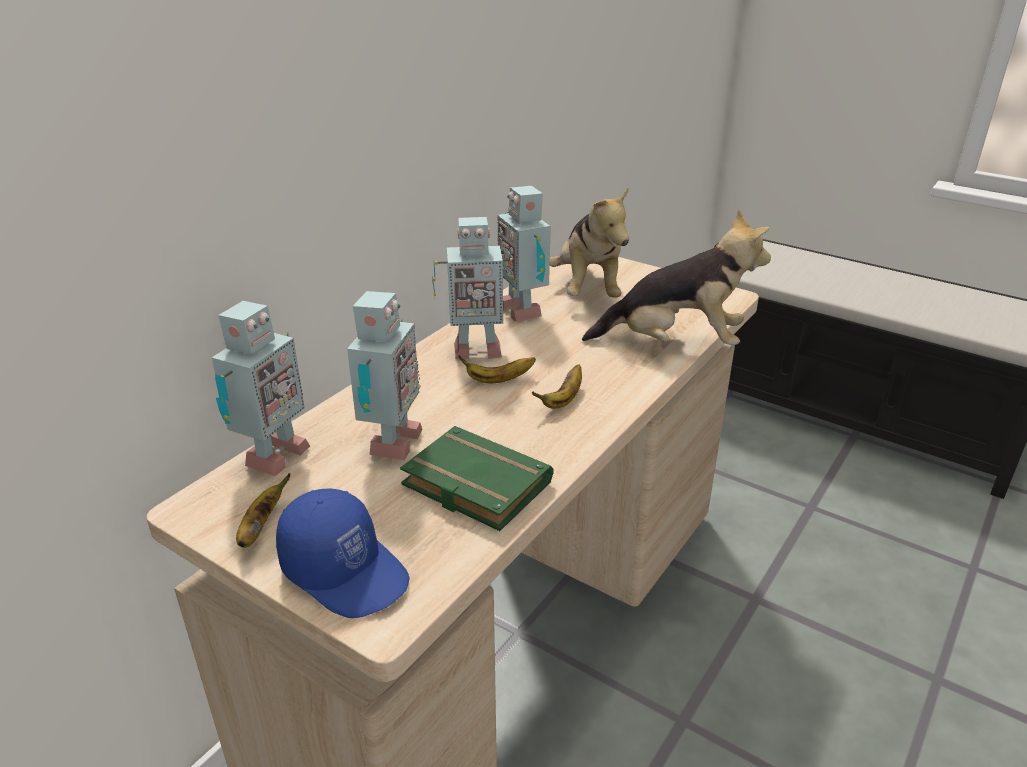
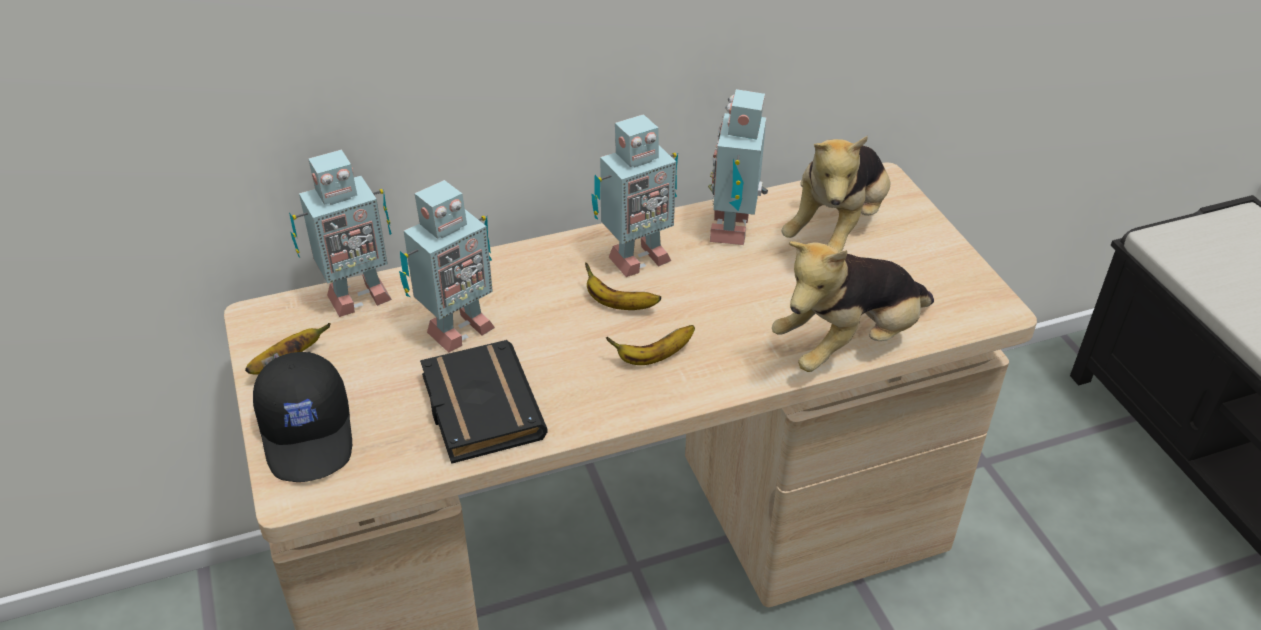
camera: 35 degrees right, 10 degrees up
blue cap [276,489,409,618] -> black cap [253,352,352,482]
green book [400,426,554,531] -> black book [420,340,548,464]
toy robot [432,217,515,359] -> toy robot turned 60 degrees counterclockwise [592,114,678,277]
plush toy [582,210,771,345] -> plush toy turned 105 degrees clockwise [772,241,934,372]

